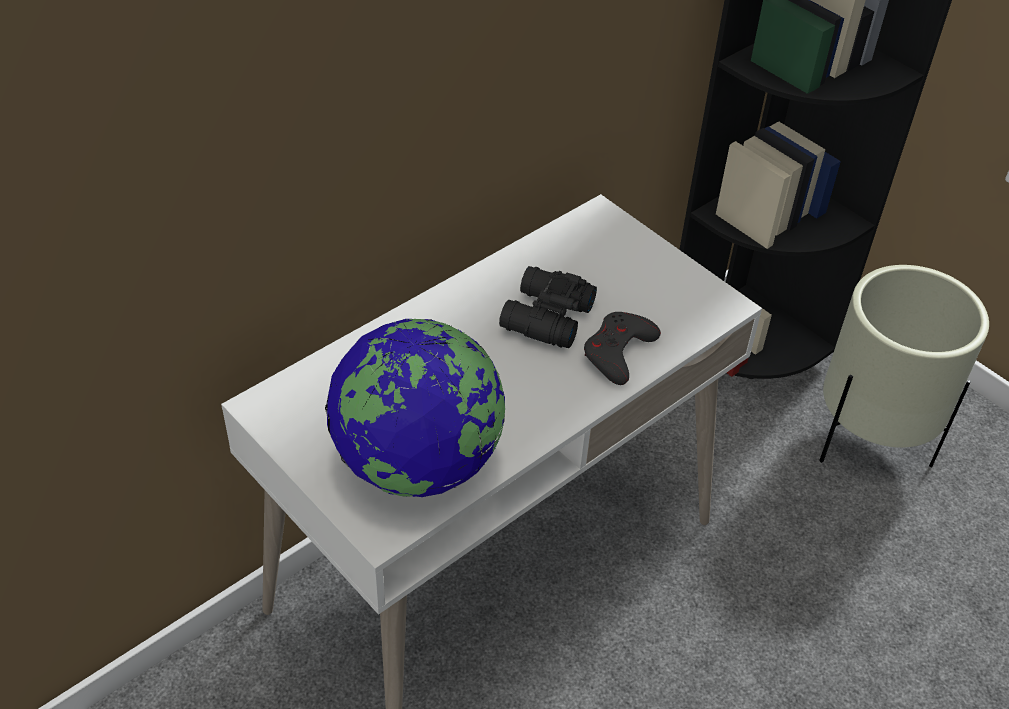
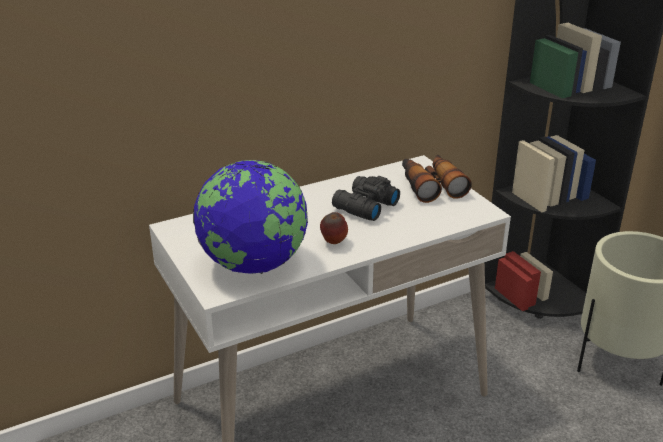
camera: 15 degrees right, 15 degrees down
grey game controller [584,312,661,385] -> none
none -> apple [320,212,348,244]
none -> binoculars [402,155,472,203]

